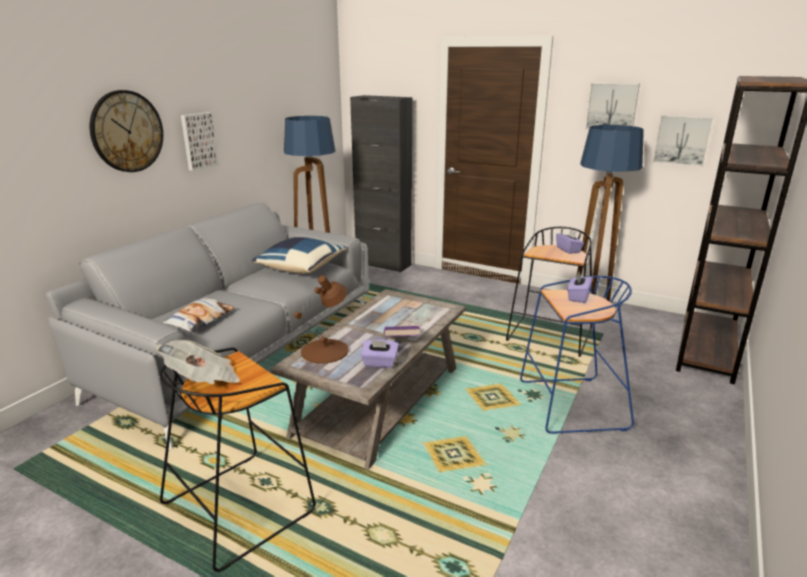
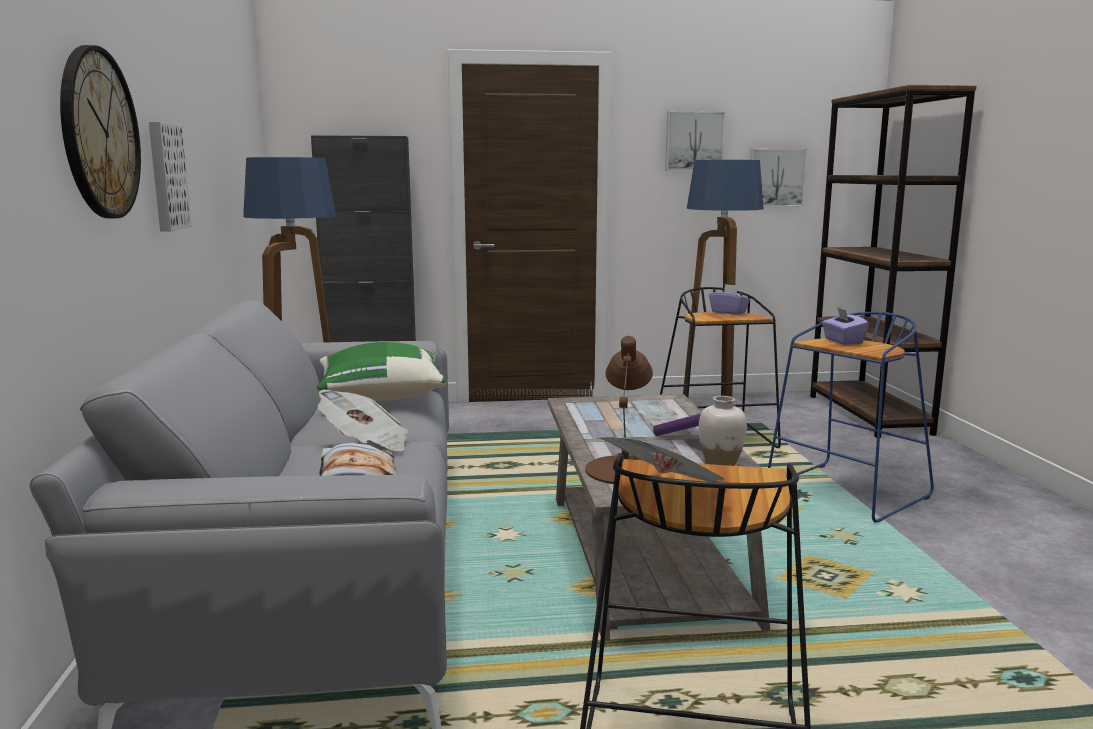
camera: 35 degrees left, 10 degrees down
blue pillow [252,237,346,274] -> green pillow [317,342,446,401]
purple tissue box [361,339,399,368] -> white vase [699,396,747,466]
none -> newspaper [318,390,408,452]

